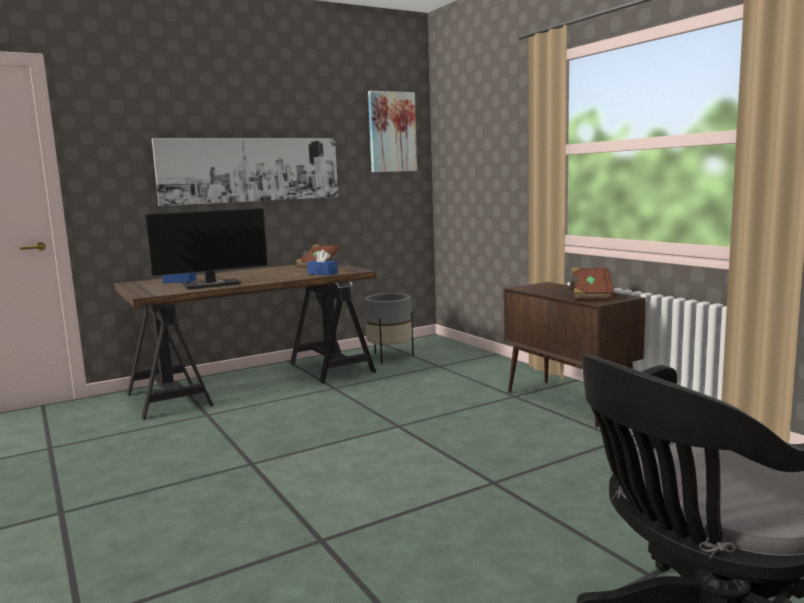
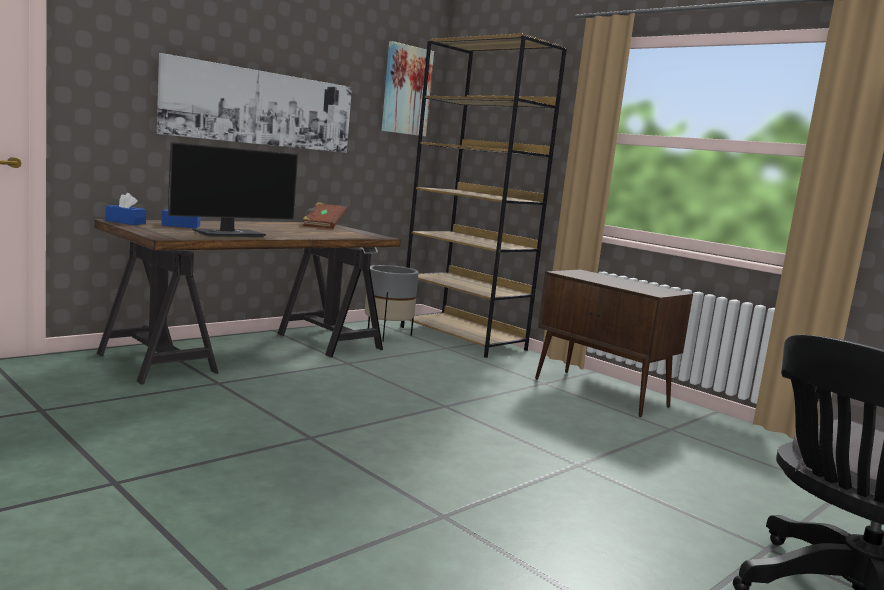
camera: 15 degrees left, 0 degrees up
blue tissue box [307,250,338,275] -> blue tissue box moved to [106,193,146,225]
brown book [570,267,615,300] -> none
none -> brown bookcase [401,33,567,358]

